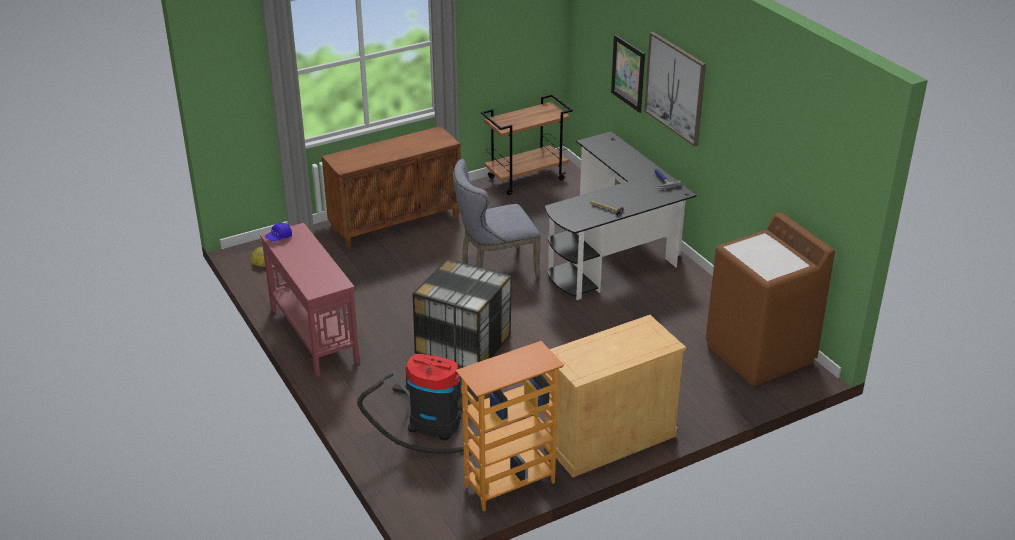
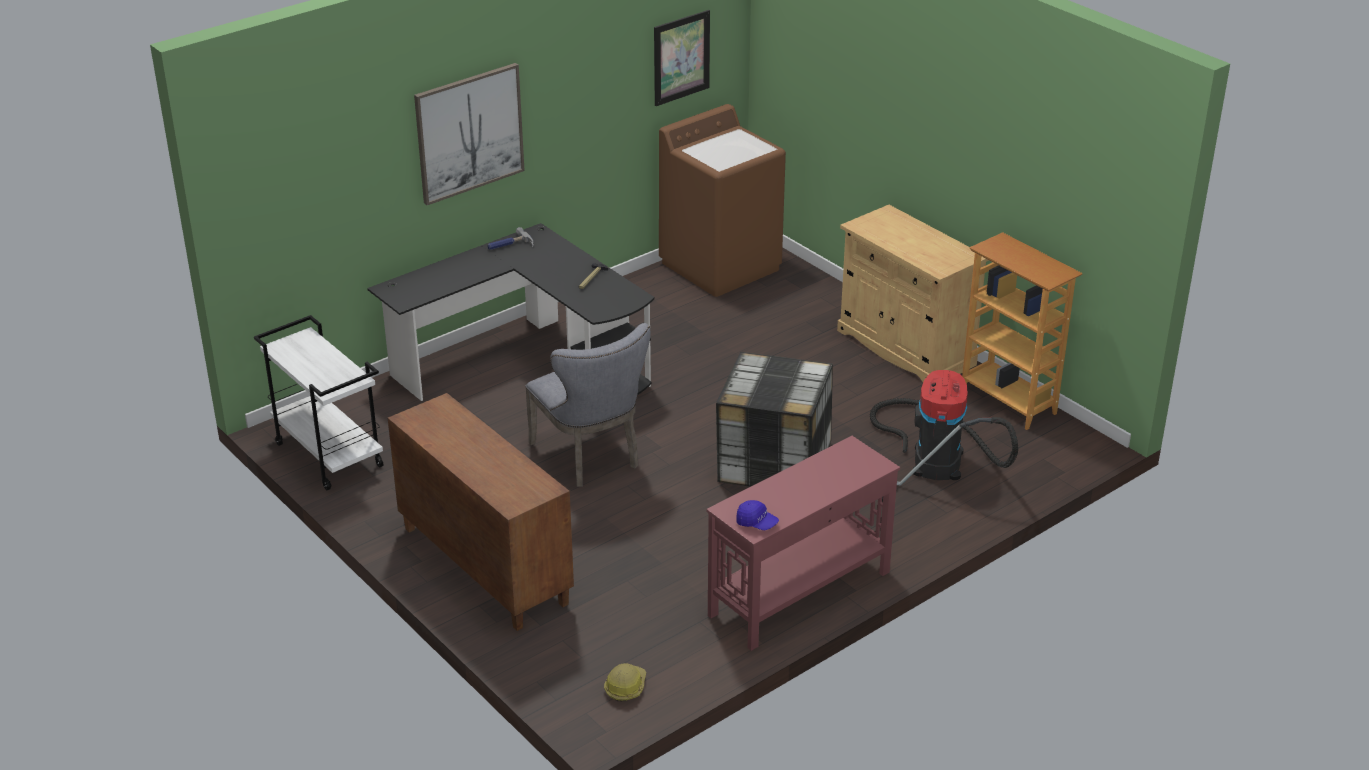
camera: 100 degrees left, 0 degrees up
brown cart [481,94,573,195] -> white cart [254,315,384,490]
picture [611,35,645,113] -> picture moved to [654,10,710,106]

